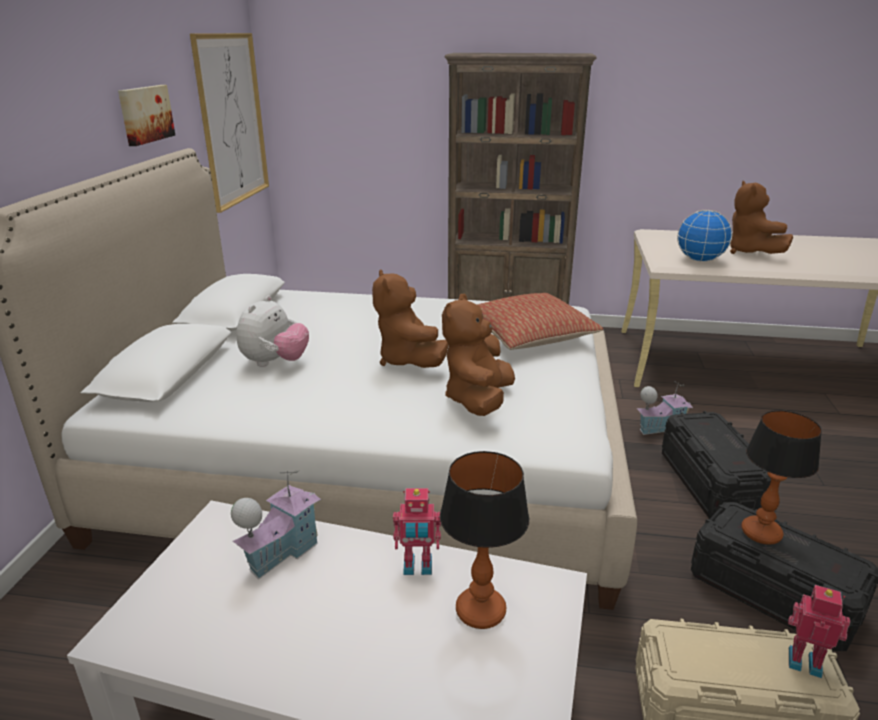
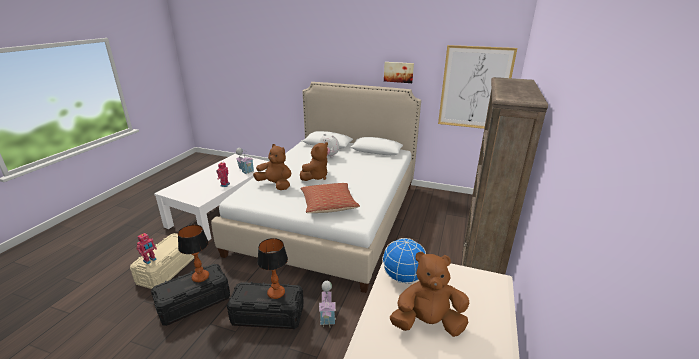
camera: 100 degrees right, 0 degrees up
brown plush toy [372,269,448,368] -> brown plush toy turned 135 degrees clockwise [300,142,328,181]
table lamp [440,451,529,629] -> table lamp moved to [257,238,288,299]

